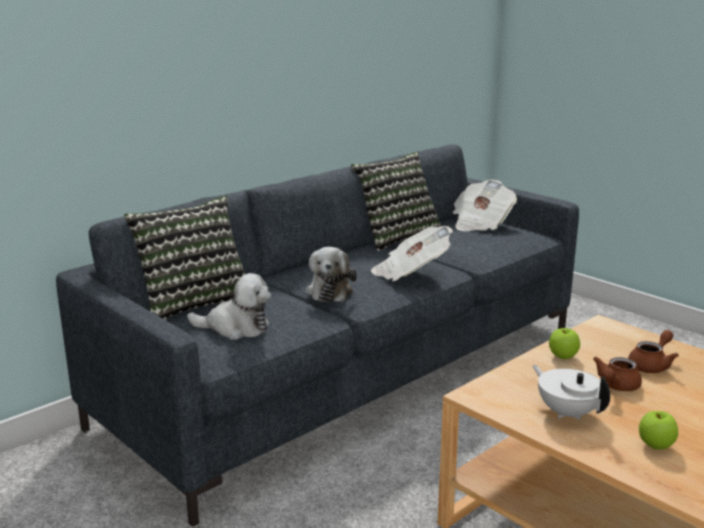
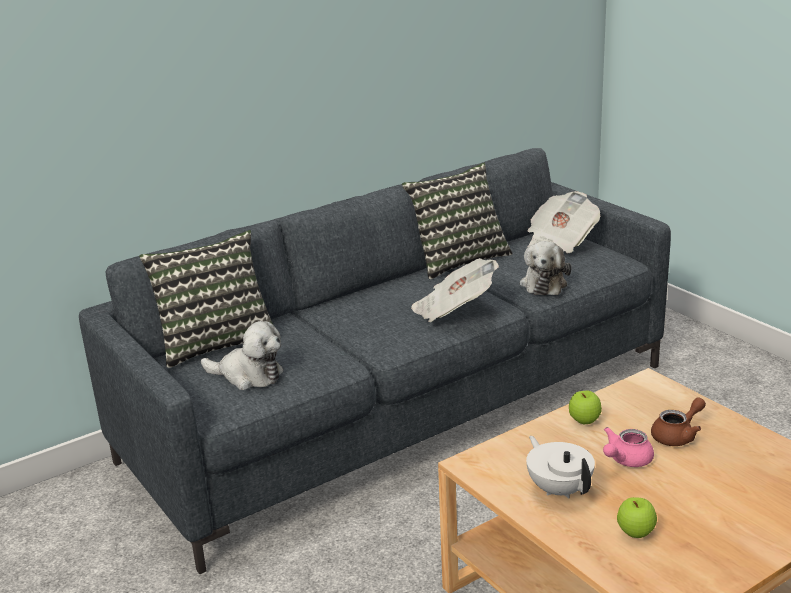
camera: 10 degrees right, 5 degrees up
plush toy [305,247,357,302] -> plush toy moved to [520,241,572,295]
brown teapot [593,357,642,391] -> pink teapot [603,427,654,467]

